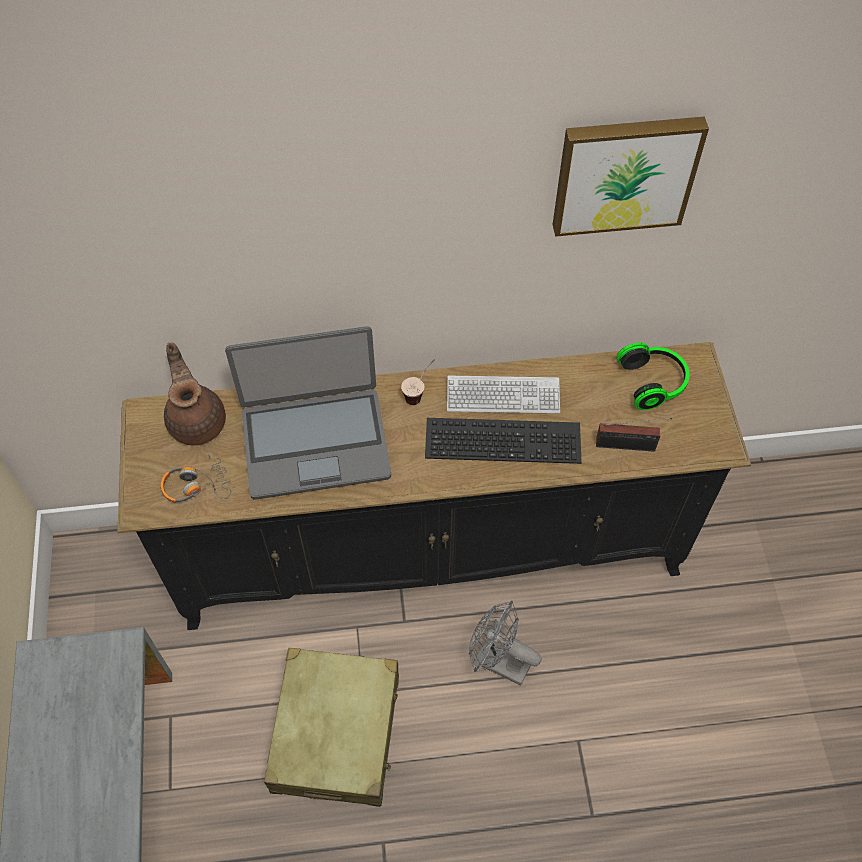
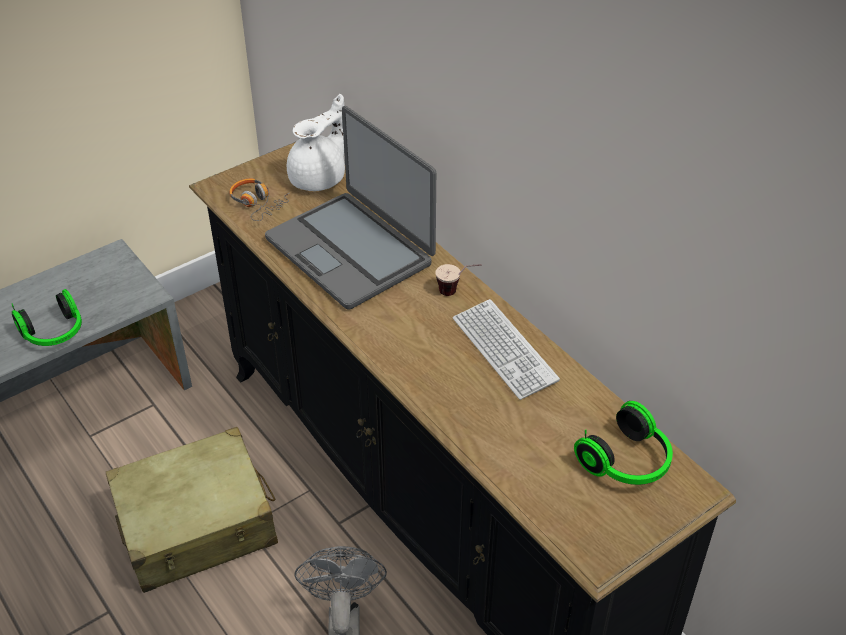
camera: 60 degrees right, 15 degrees down
brown teapot [164,342,226,446] -> white teapot [287,94,345,191]
keyboard [425,418,582,464] -> none
picture [553,116,709,237] -> none
radio [596,418,672,452] -> none
none -> headphones [12,289,82,346]

